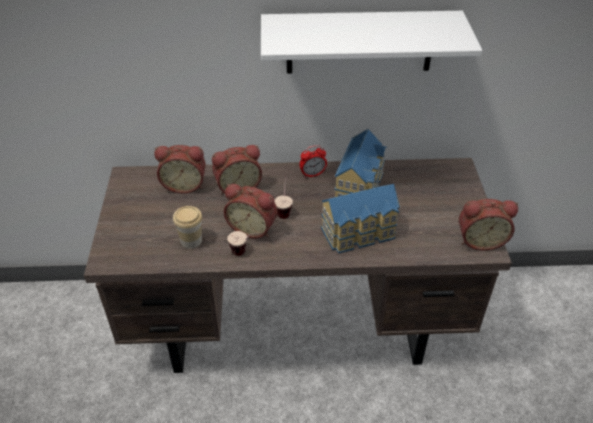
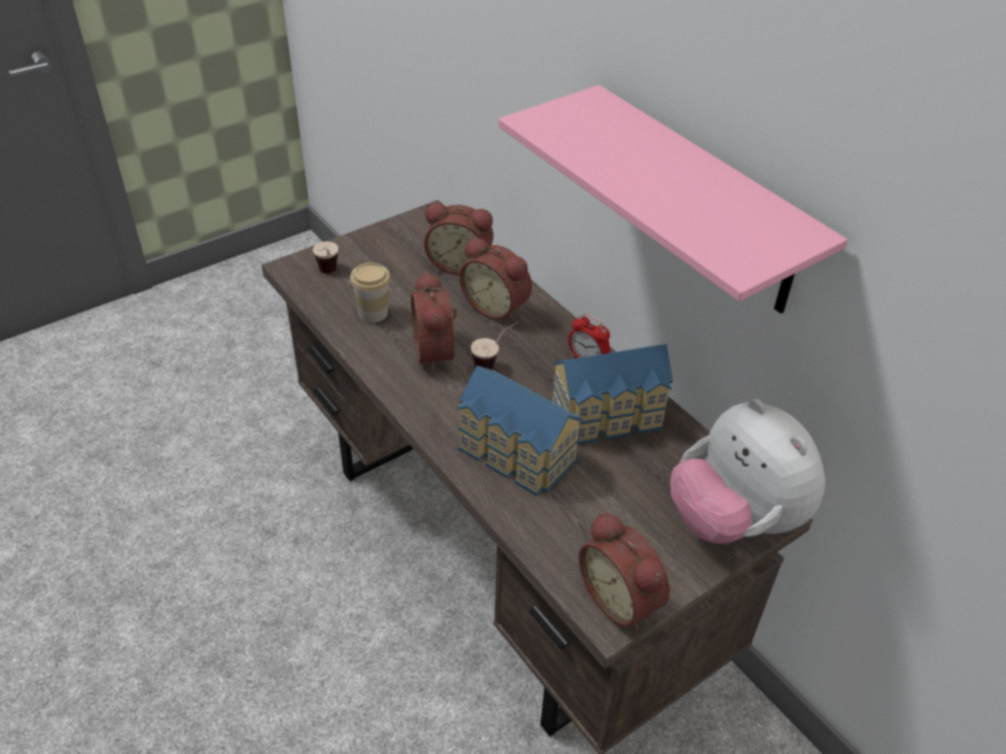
camera: 55 degrees right, 0 degrees up
alarm clock [154,145,206,193] -> alarm clock turned 45 degrees counterclockwise [424,202,493,275]
cup [227,231,262,256] -> cup moved to [313,242,338,274]
white shelf [261,11,482,74] -> pink shelf [498,85,848,314]
none -> plush toy [670,399,825,544]

